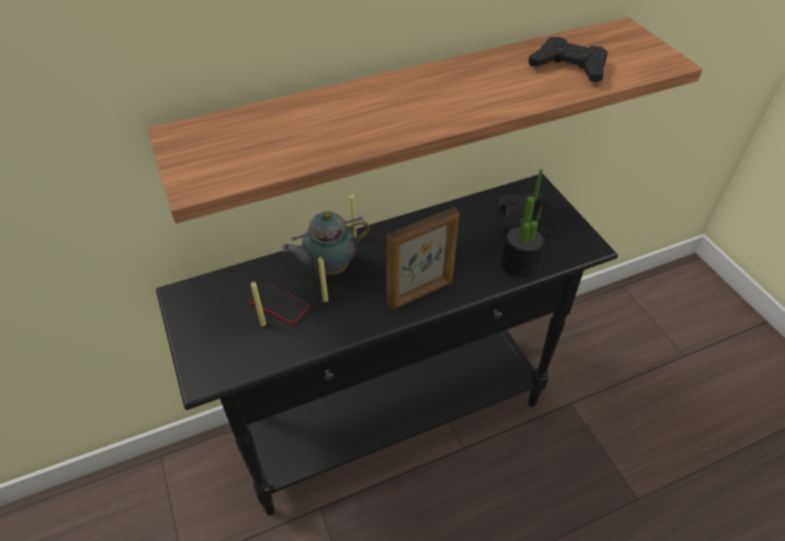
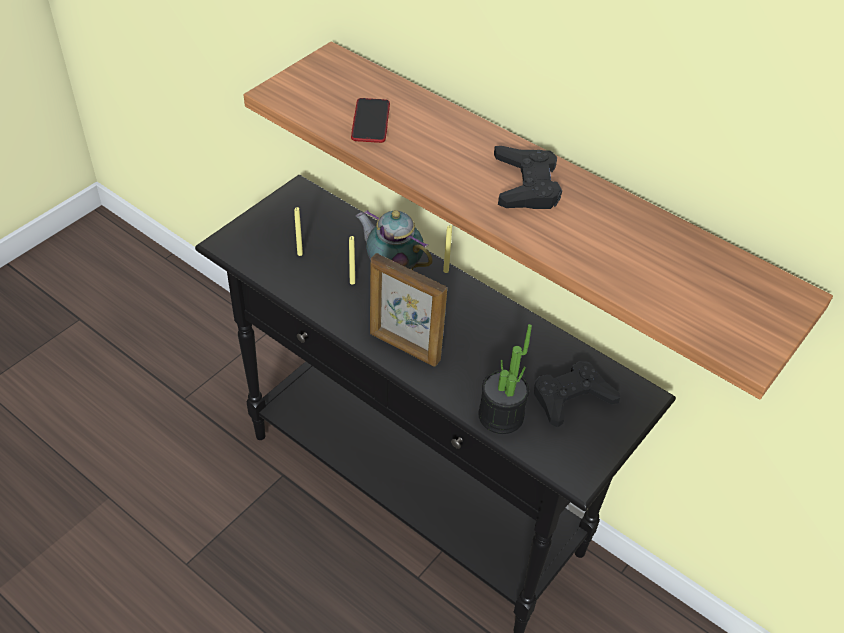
camera: 60 degrees right, 0 degrees up
phone [248,283,310,324] -> phone moved to [351,98,390,143]
black game controller [528,37,608,82] -> black game controller moved to [494,146,562,209]

